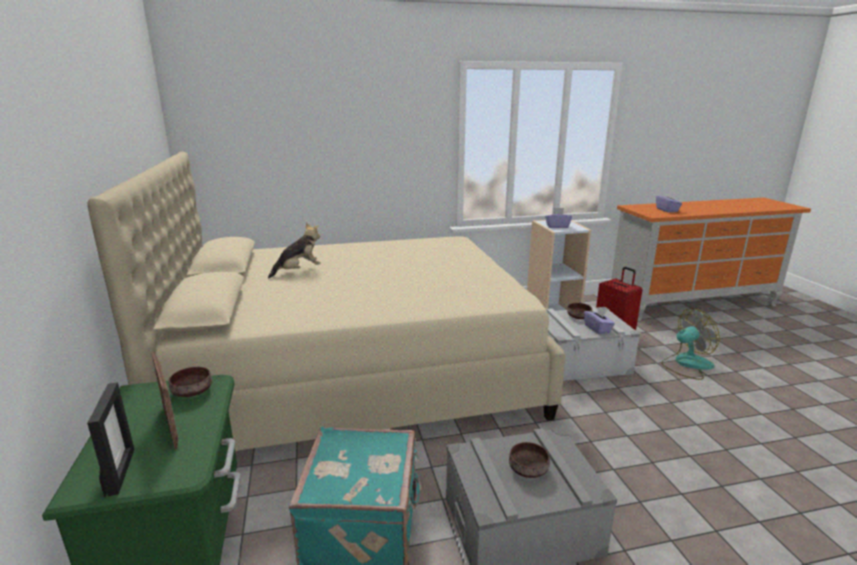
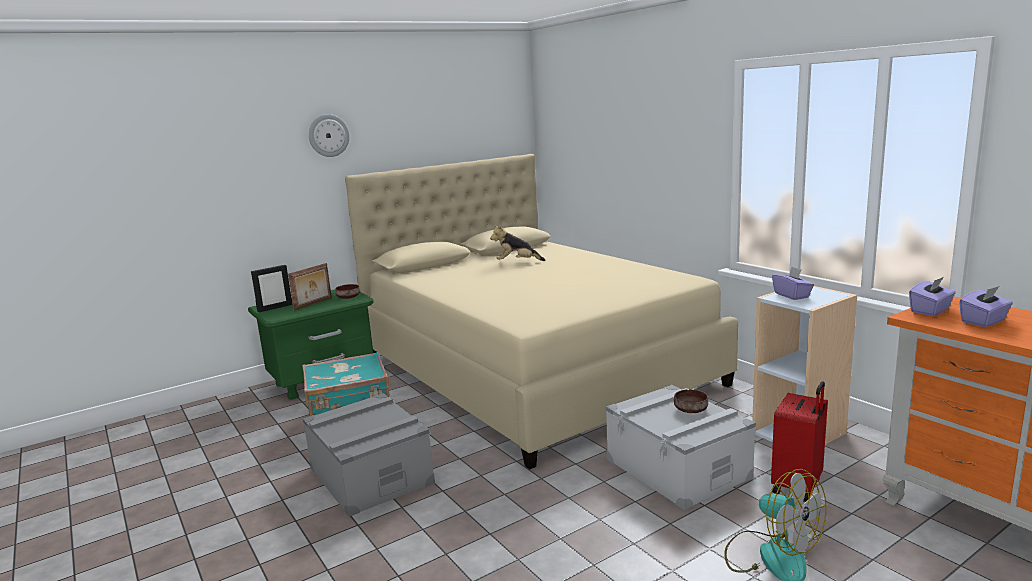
camera: 70 degrees right, 5 degrees down
plush toy [268,223,321,279] -> plush toy turned 150 degrees clockwise [490,225,546,261]
brown bowl [509,442,550,478] -> none
purple tissue box [584,307,615,334] -> purple tissue box moved to [909,277,956,316]
none -> wall clock [309,114,349,157]

